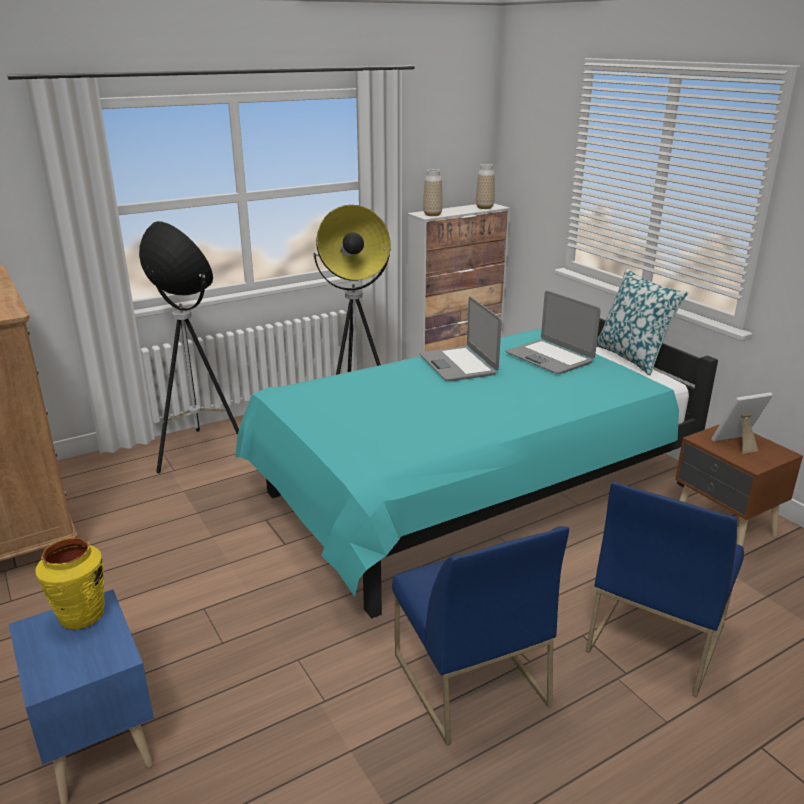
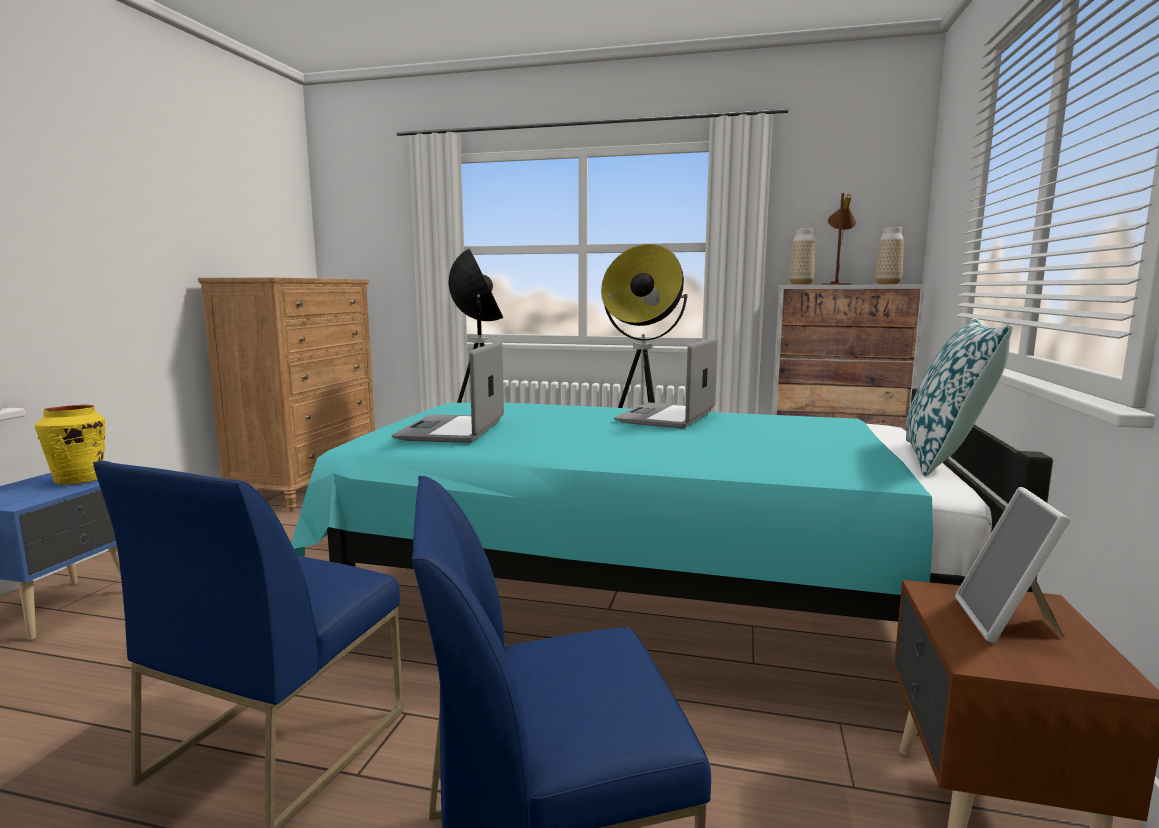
camera: 45 degrees right, 15 degrees down
laptop [506,291,601,374] -> laptop moved to [391,342,504,443]
picture frame [712,392,773,454] -> picture frame turned 105 degrees counterclockwise [955,487,1071,643]
none -> brown table lamp [822,193,856,285]

